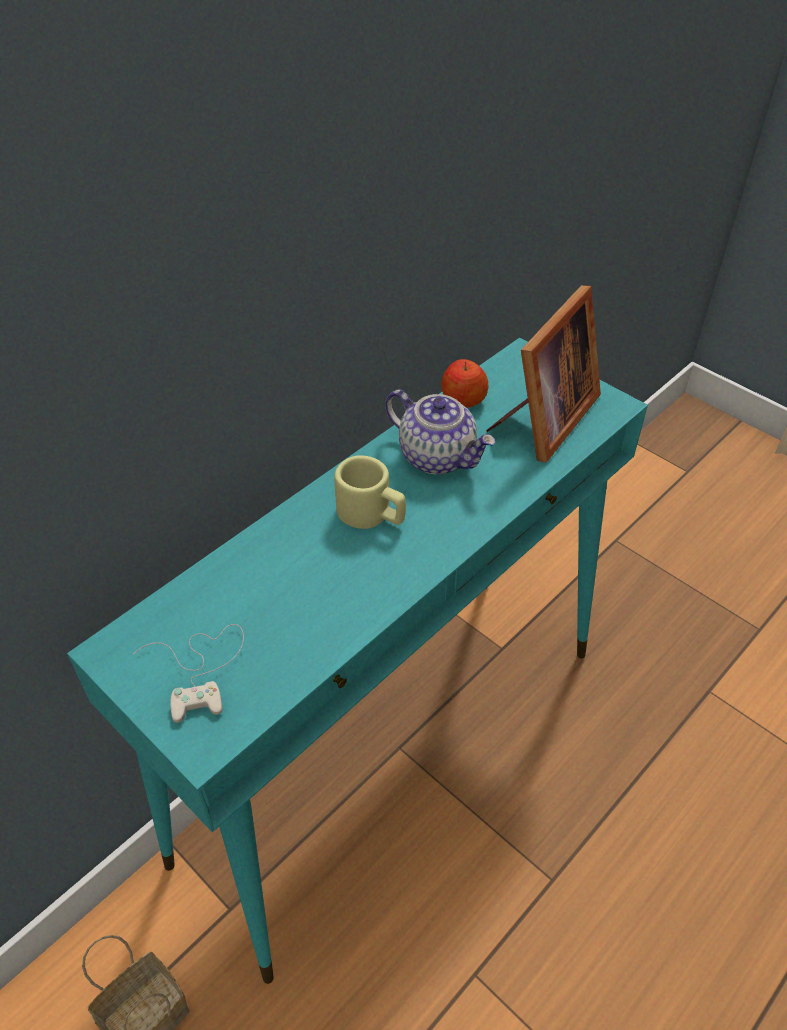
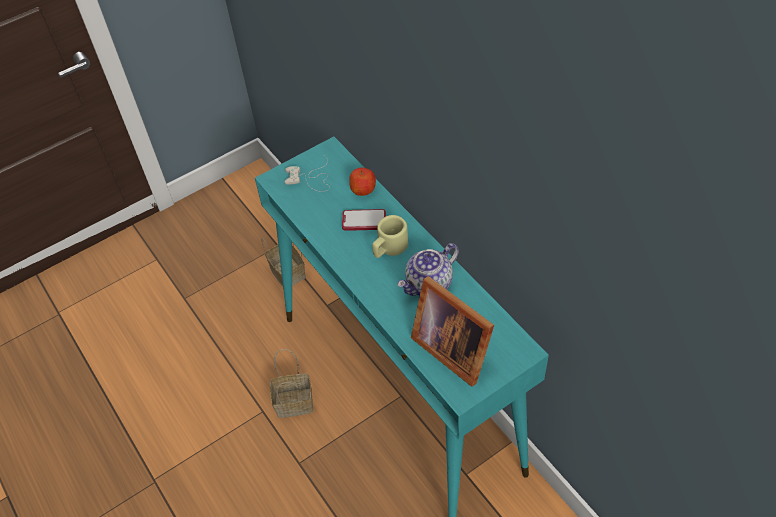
camera: 105 degrees right, 5 degrees up
apple [441,359,488,408] -> apple moved to [349,168,376,196]
none -> basket [270,349,313,418]
none -> phone [342,209,386,231]

